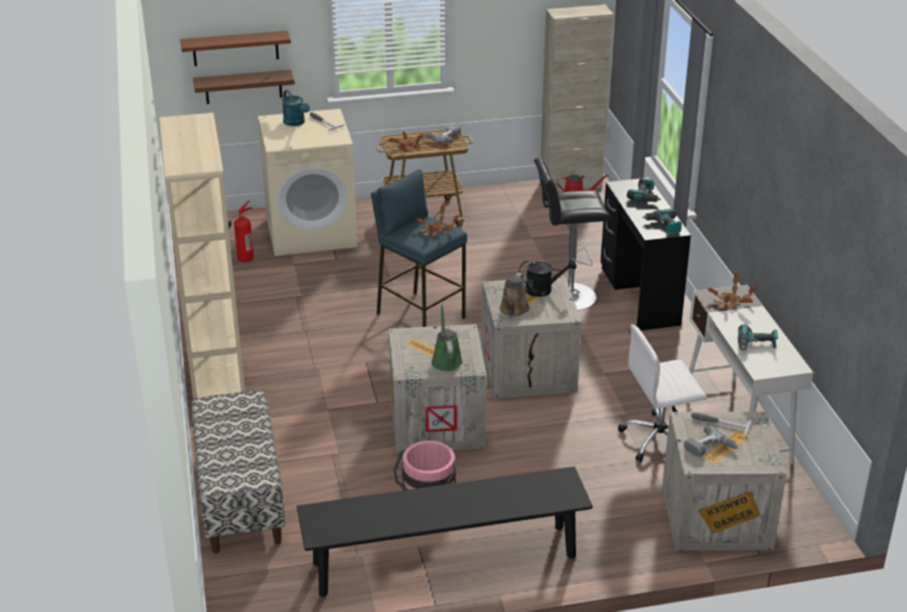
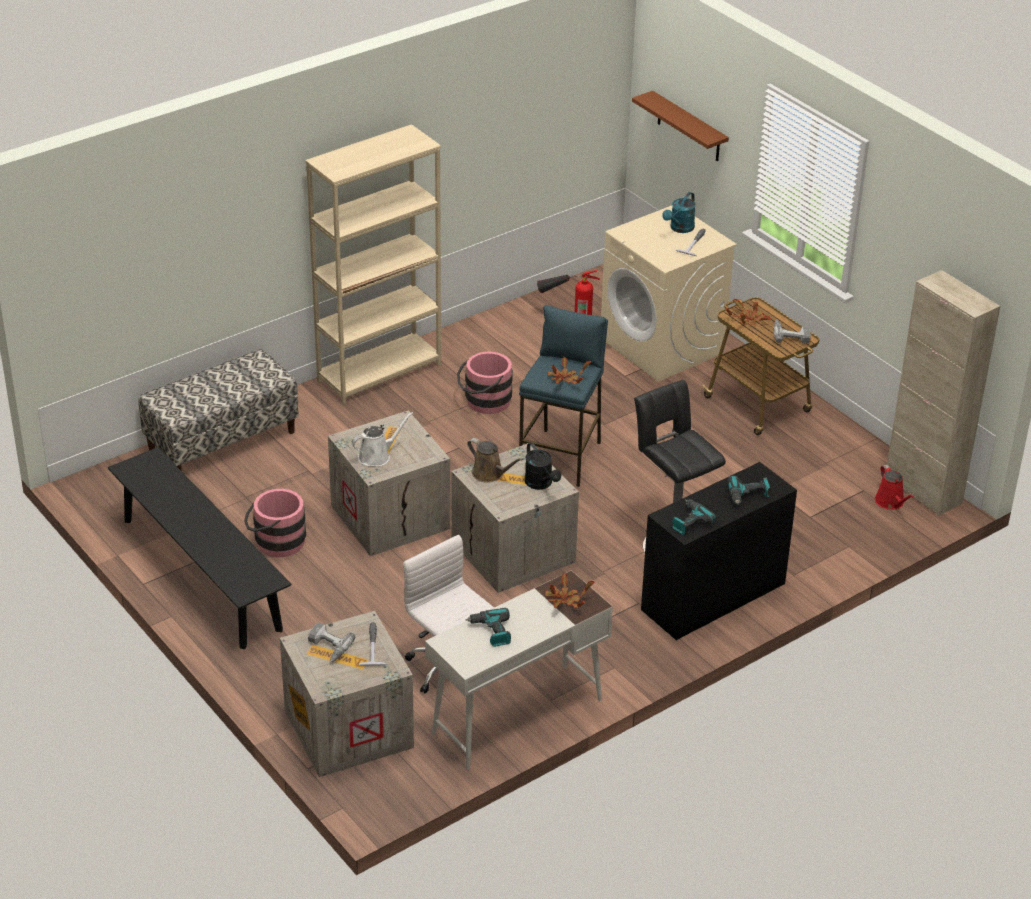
camera: 65 degrees right, 5 degrees up
brown shelf [193,70,295,104] -> none
green watering can [431,304,463,371] -> white watering can [351,412,413,467]
brown watering can [500,273,529,316] -> brown watering can turned 135 degrees counterclockwise [467,438,523,483]
none -> pink bucket [457,352,513,414]

